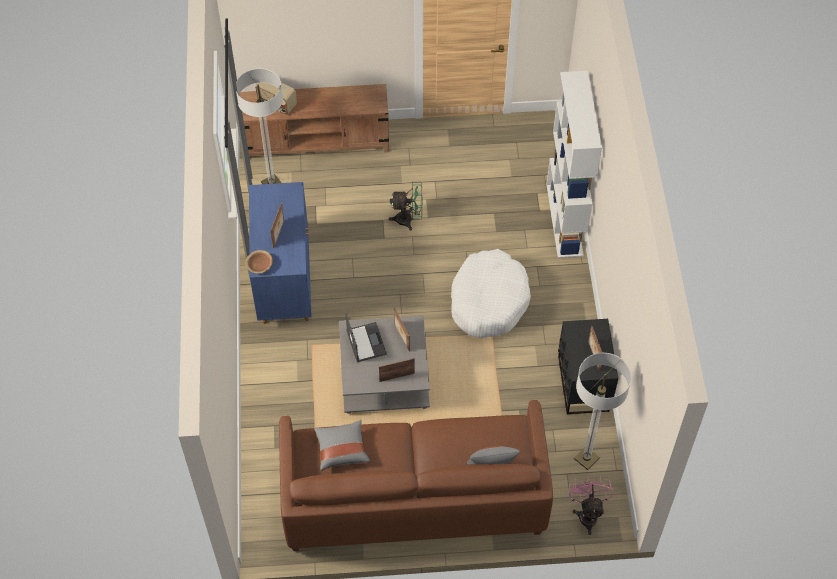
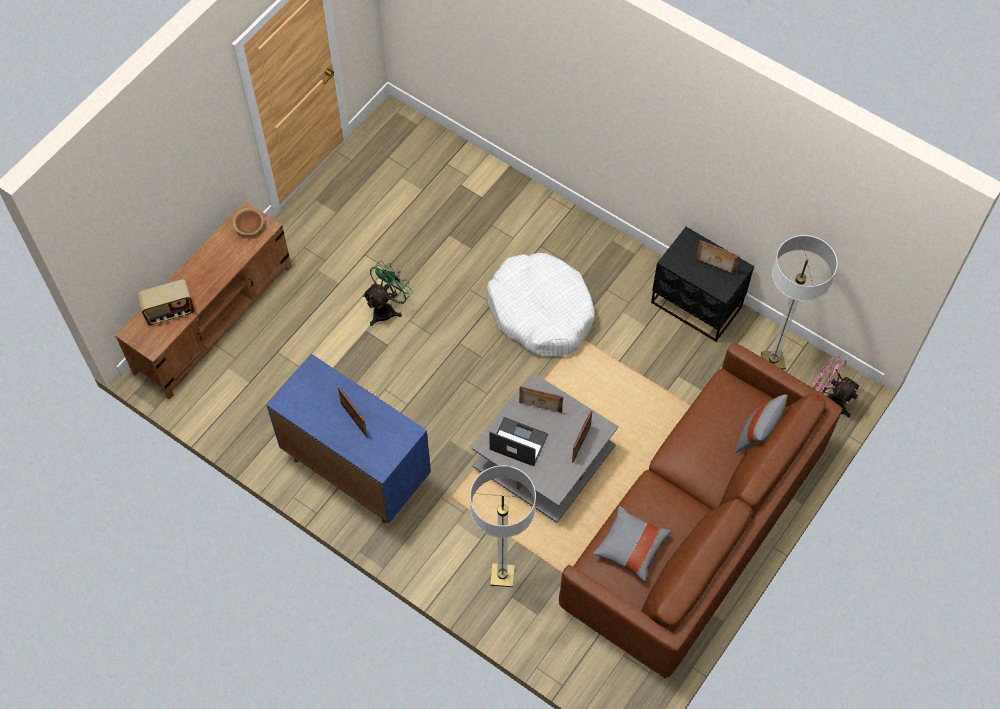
camera: 50 degrees left, 5 degrees up
floor lamp [236,68,283,184] -> floor lamp moved to [470,465,536,587]
brown bowl [246,250,273,274] -> brown bowl moved to [232,208,264,235]
white bookcase [546,71,602,258] -> none

